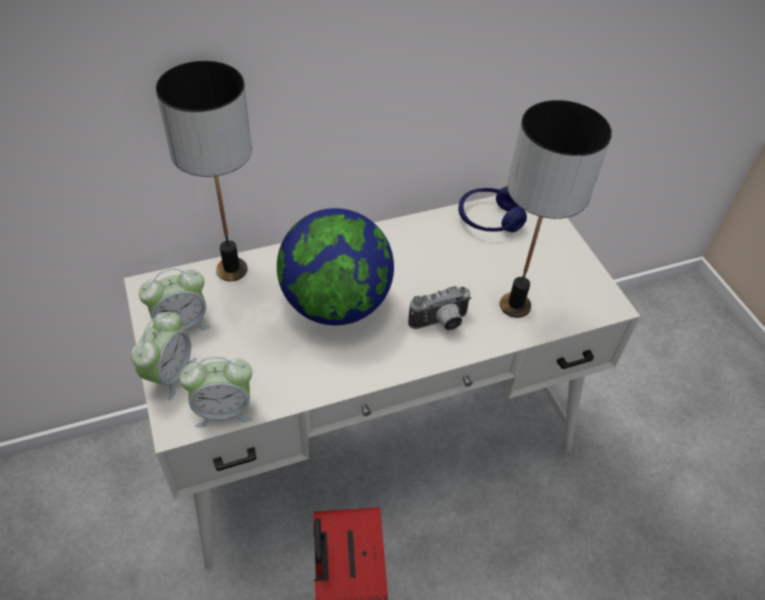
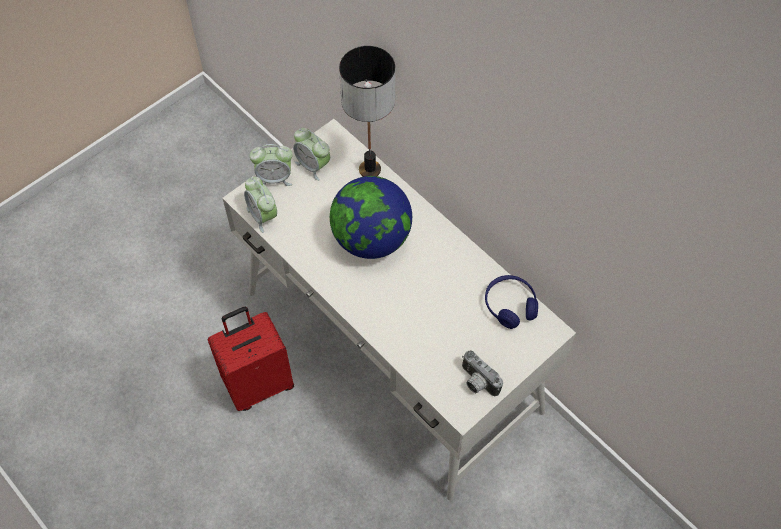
camera: 70 degrees right, 10 degrees up
camera [408,286,471,331] -> camera moved to [462,350,503,396]
table lamp [500,100,612,318] -> none

